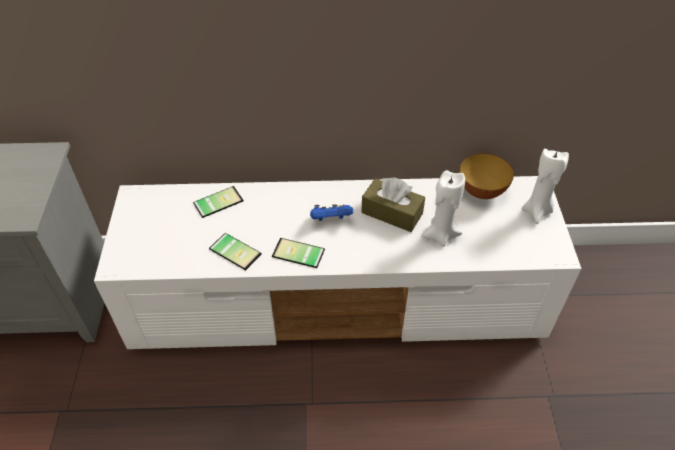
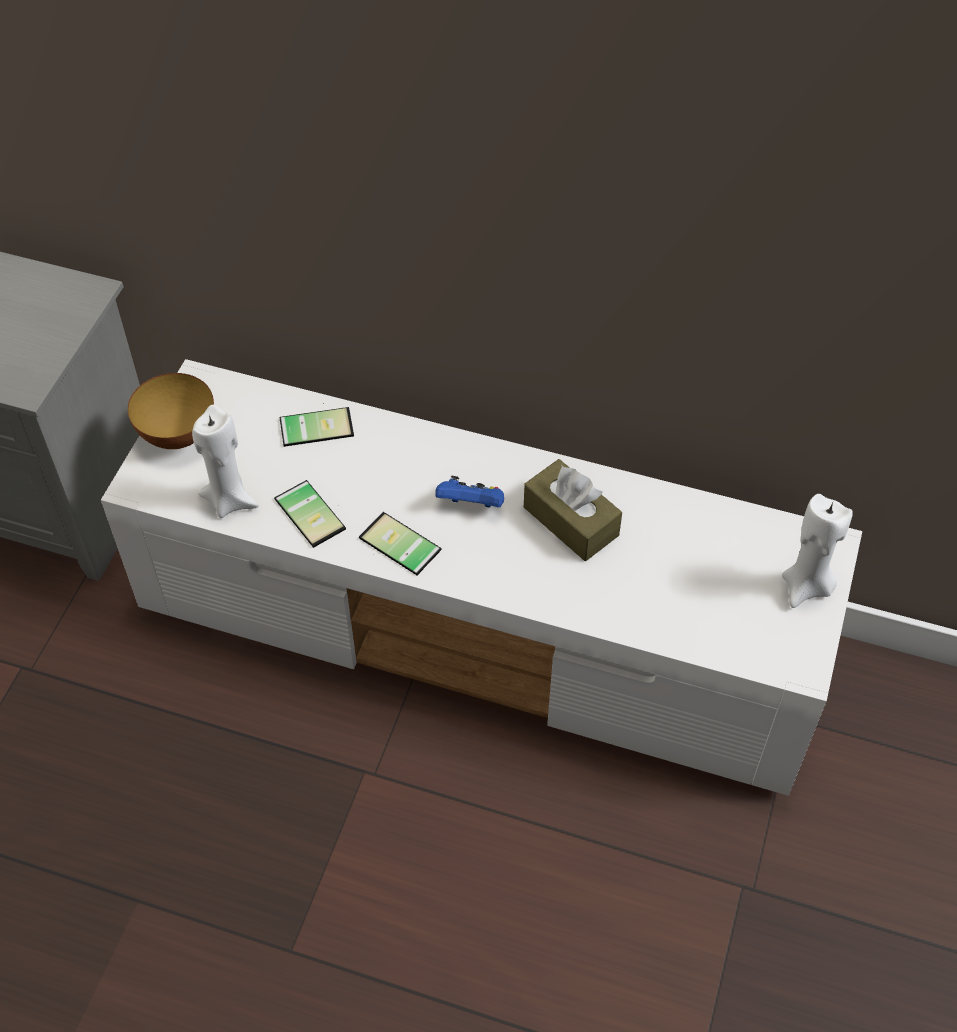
camera: 20 degrees right, 5 degrees up
white candle [421,170,465,247] -> white candle moved to [192,405,259,518]
bowl [460,153,514,199] -> bowl moved to [128,373,214,449]

